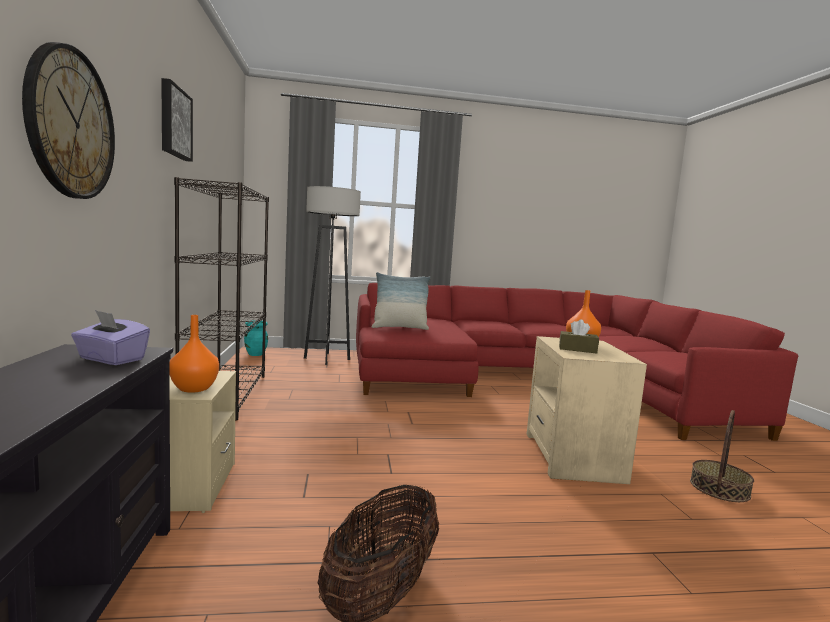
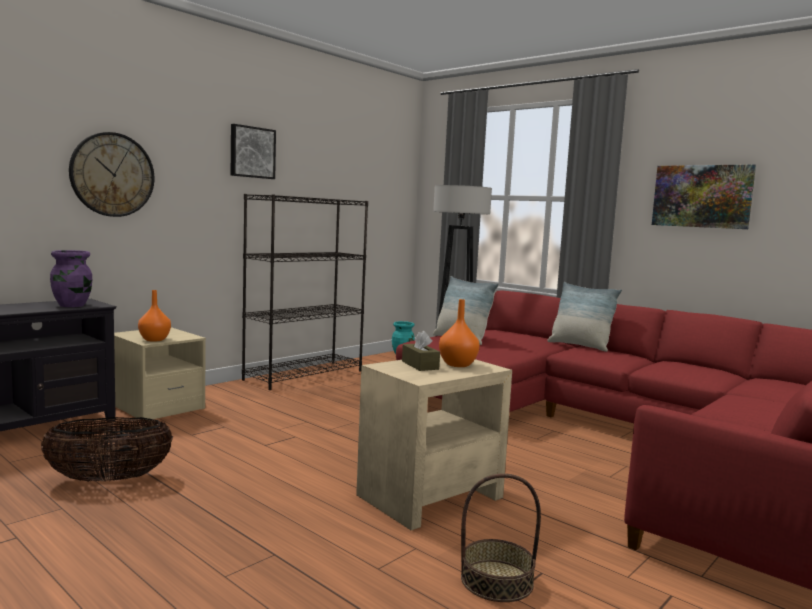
camera: 50 degrees right, 0 degrees up
purple tissue box [71,310,150,365] -> purple vase [50,250,92,307]
none -> pillow [547,282,622,352]
none -> picture [652,164,756,229]

